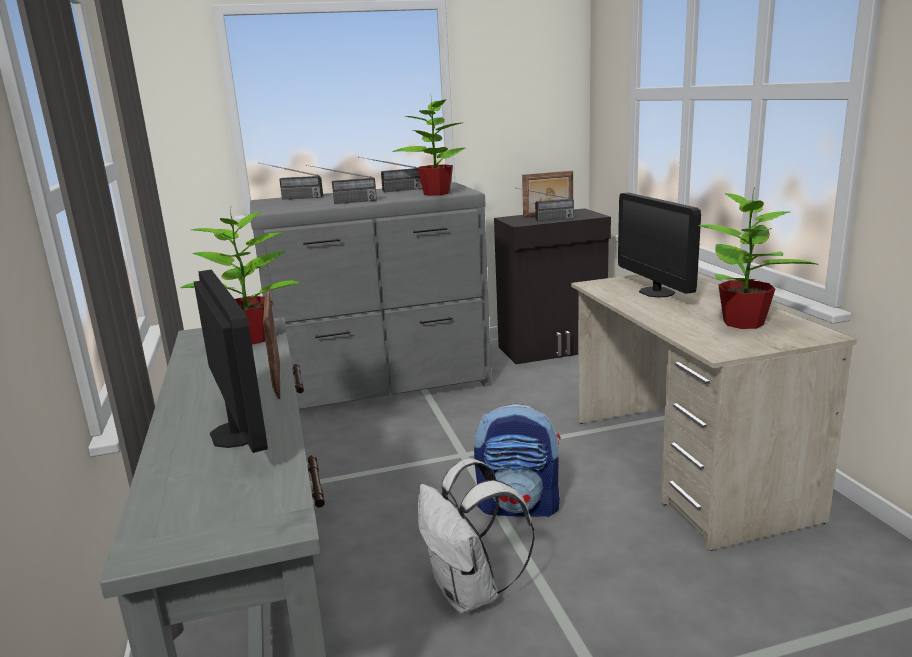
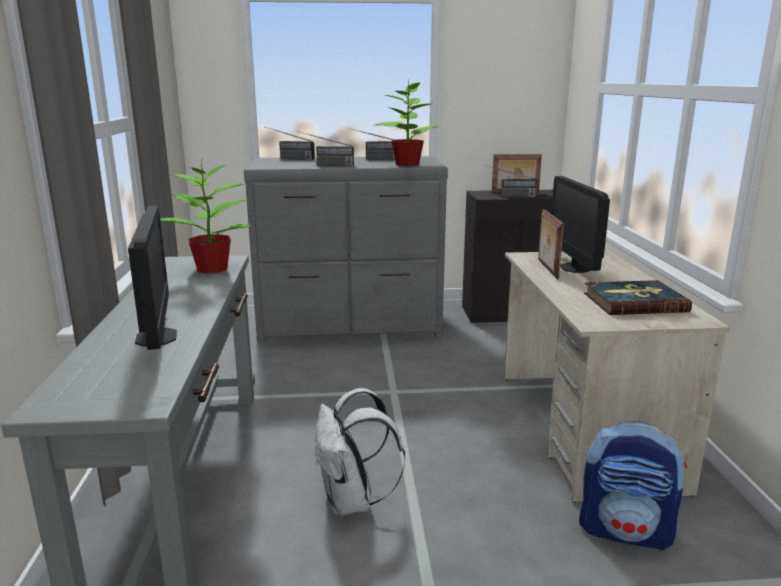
camera: 10 degrees right, 0 degrees up
picture frame [263,289,280,399] -> picture frame moved to [538,209,564,279]
backpack [474,404,561,517] -> backpack moved to [579,421,687,551]
potted plant [698,188,817,329] -> book [584,280,692,315]

